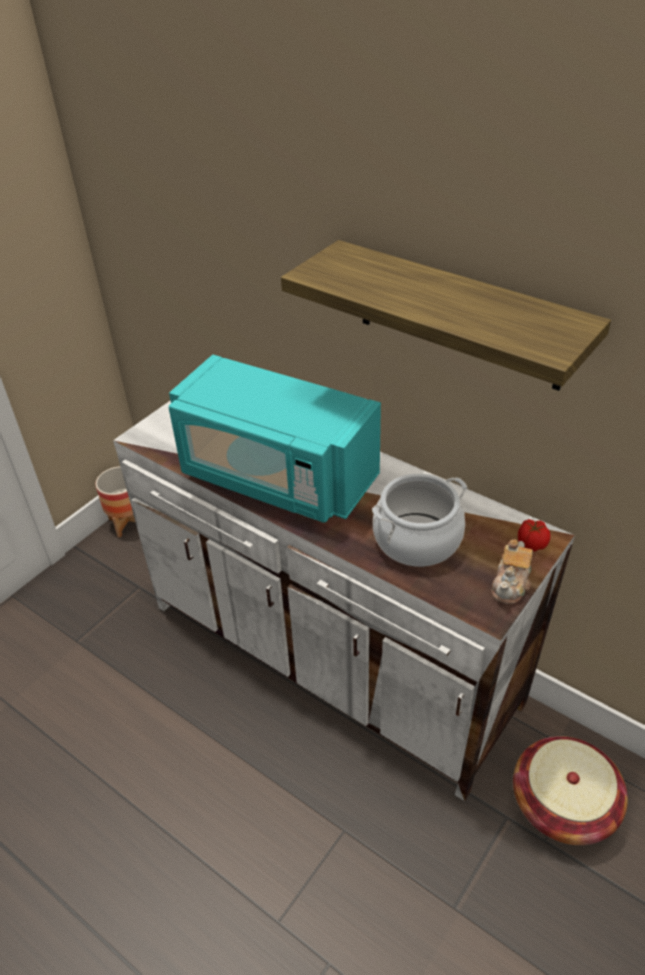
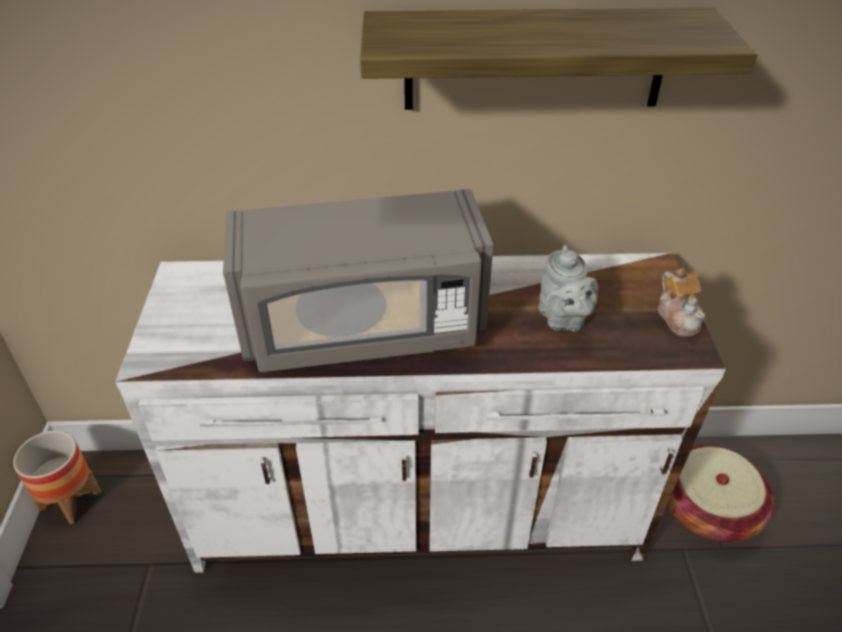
camera: 40 degrees left, 0 degrees up
turquoise microwave [169,355,381,523] -> grey microwave [223,189,493,372]
cooking pot [372,473,467,567] -> grey teapot [539,245,598,331]
tomato [518,519,550,551] -> none

